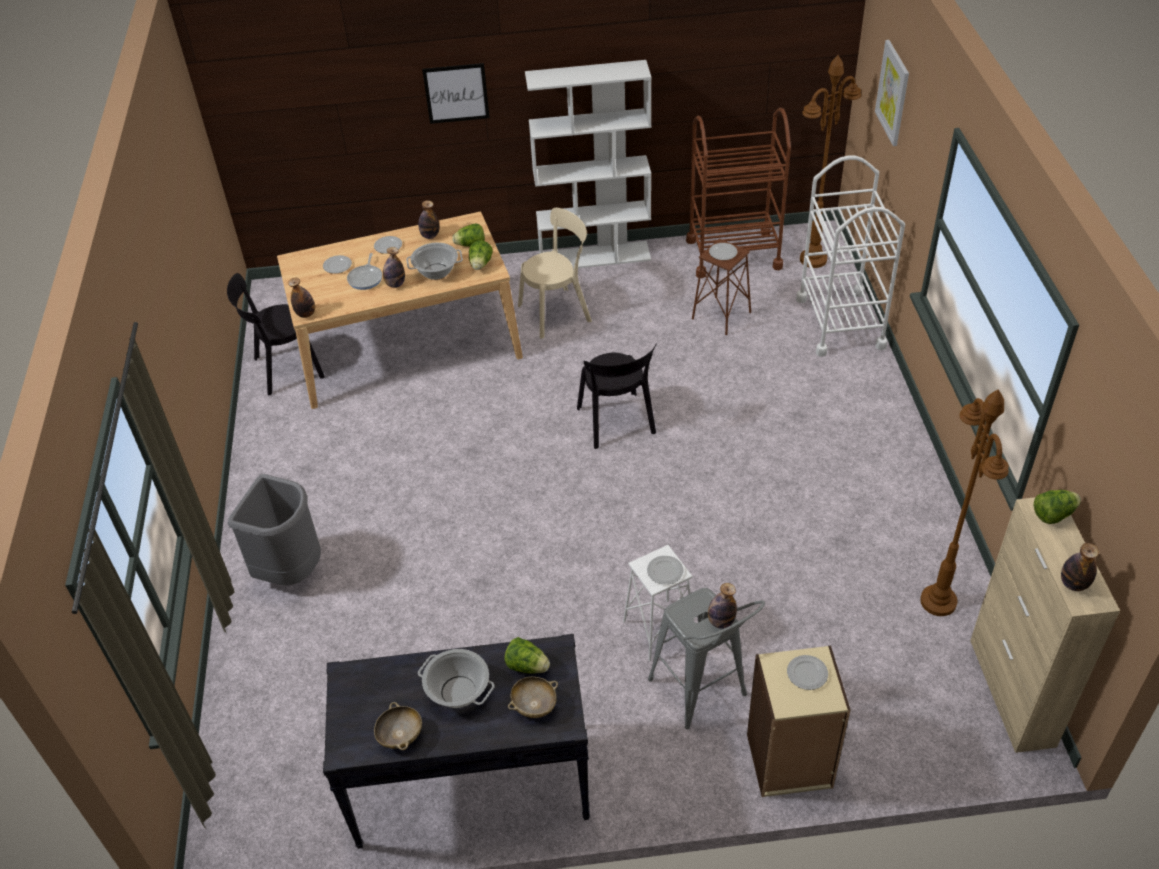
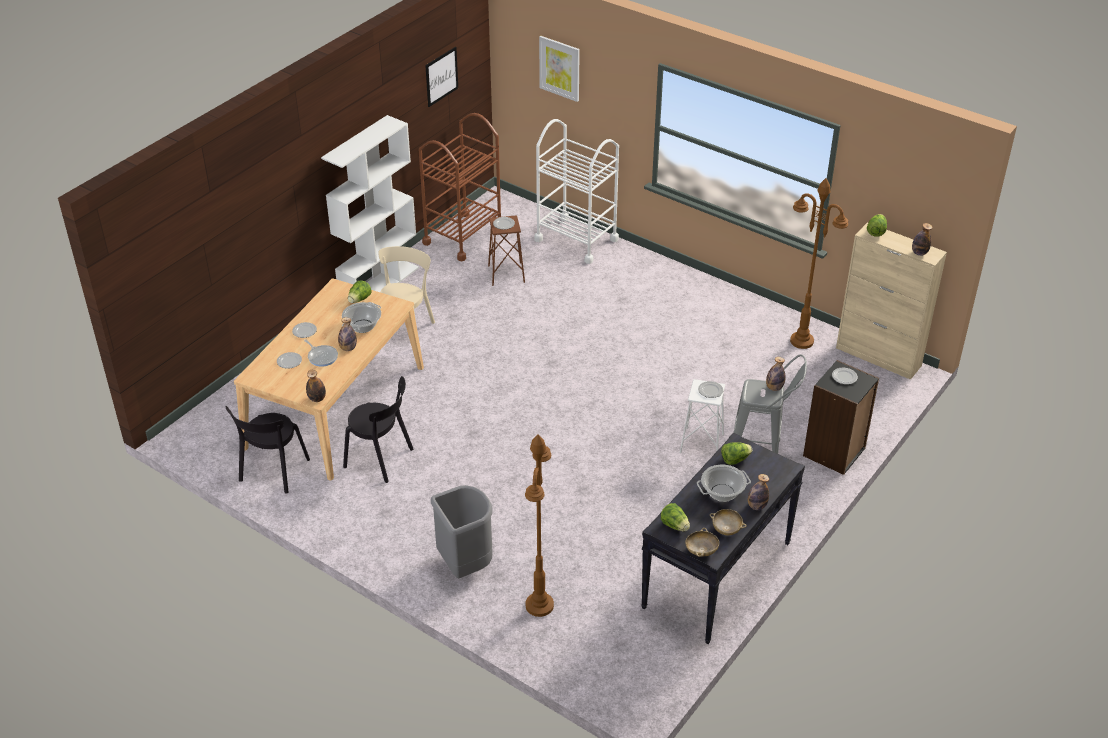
camera: 50 degrees left, 5 degrees down
bottle [418,200,439,239] -> bottle moved to [748,474,769,510]
picture [422,63,490,124] -> picture moved to [425,47,458,107]
lettuce [469,240,493,270] -> lettuce moved to [661,503,690,531]
beige bowl [508,677,558,718] -> beige bowl moved to [685,528,719,557]
black chair [577,343,657,449] -> black chair moved to [343,376,413,483]
beige bookcase [747,646,850,797] -> black bookcase [803,360,879,475]
brown floor lamp [800,55,861,268] -> brown floor lamp moved to [525,435,554,617]

